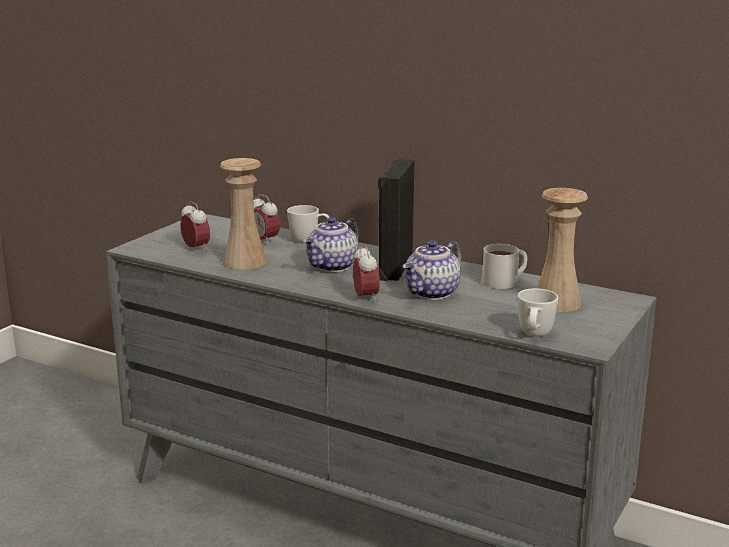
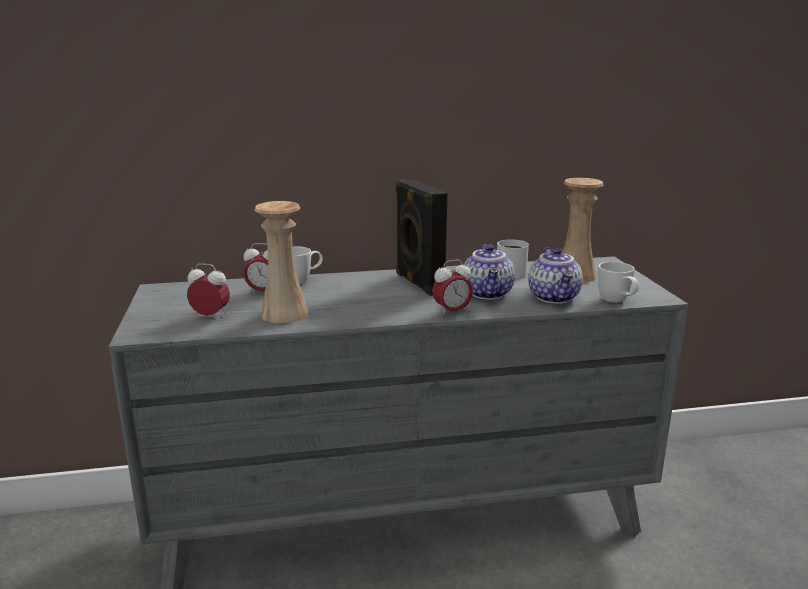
camera: 40 degrees left, 0 degrees up
teapot [303,217,360,272] -> teapot moved to [528,247,583,304]
alarm clock [353,244,380,303] -> alarm clock turned 120 degrees clockwise [432,259,473,317]

